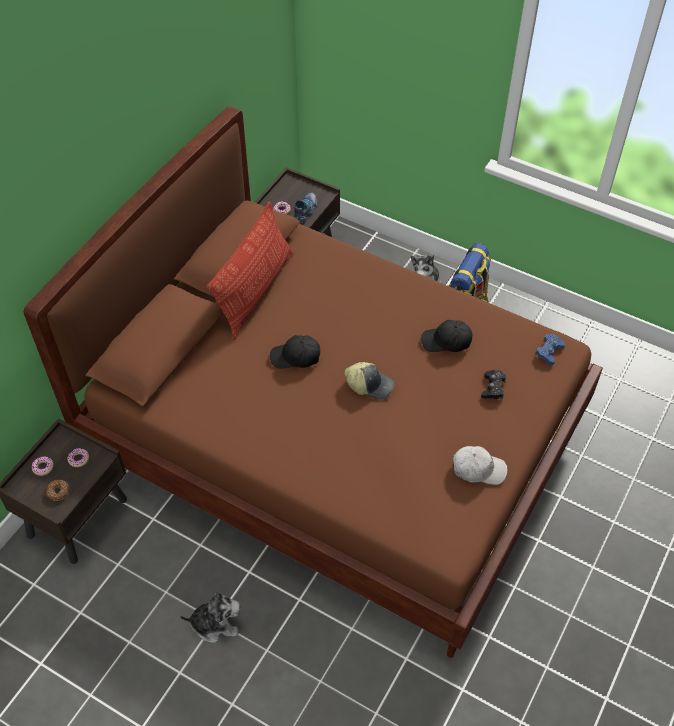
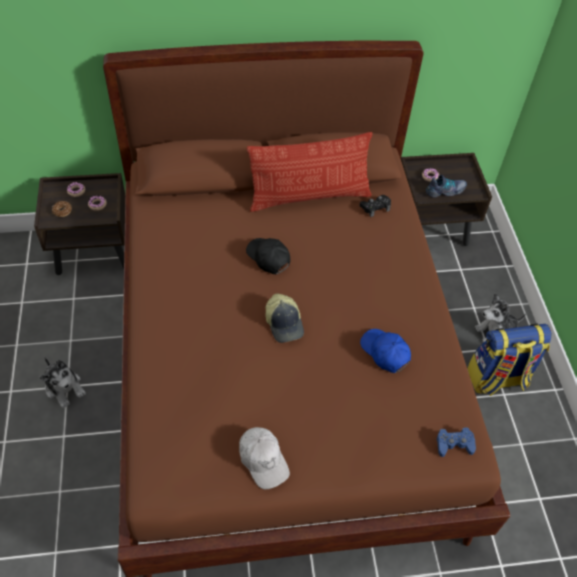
camera: 50 degrees right, 0 degrees up
black cap [421,320,472,352] -> blue cap [360,329,411,373]
black game controller [481,370,507,399] -> black game controller moved to [359,195,391,217]

